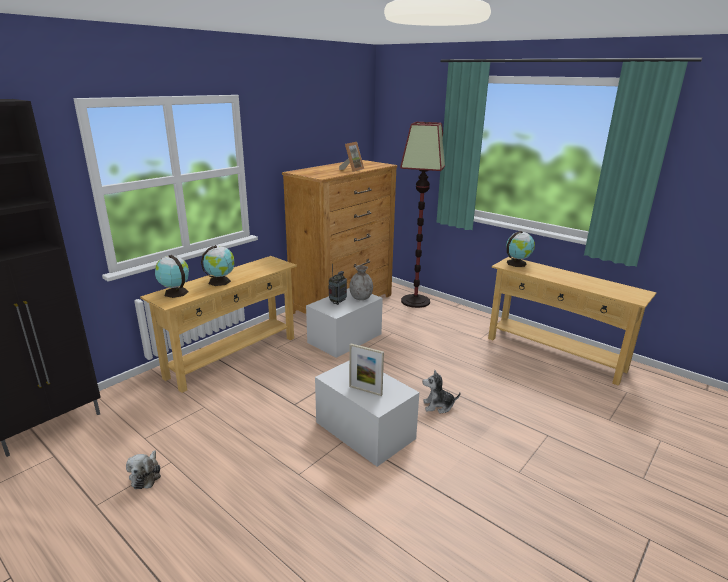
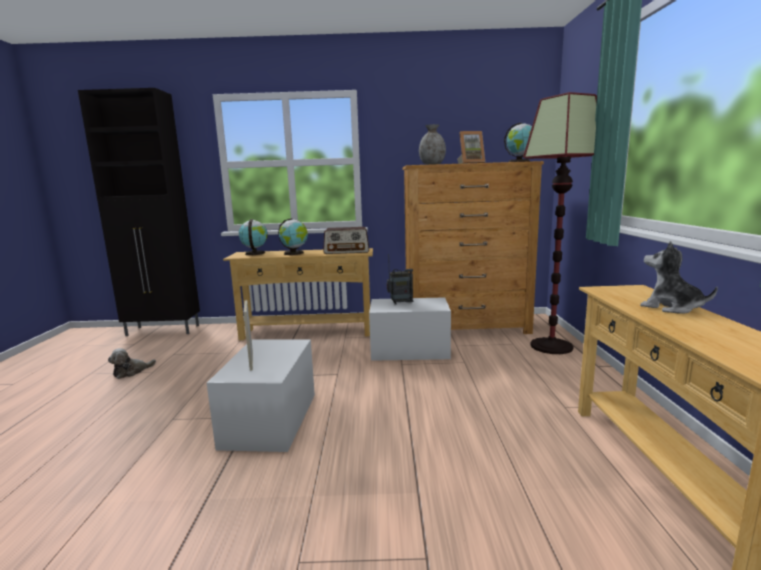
camera: 50 degrees right, 10 degrees down
grey vase [349,265,373,300] -> grey vase moved to [419,124,446,165]
plush toy [423,370,460,414] -> plush toy moved to [640,241,718,314]
globe [506,231,535,267] -> globe moved to [504,122,532,162]
none -> radio [323,227,369,254]

